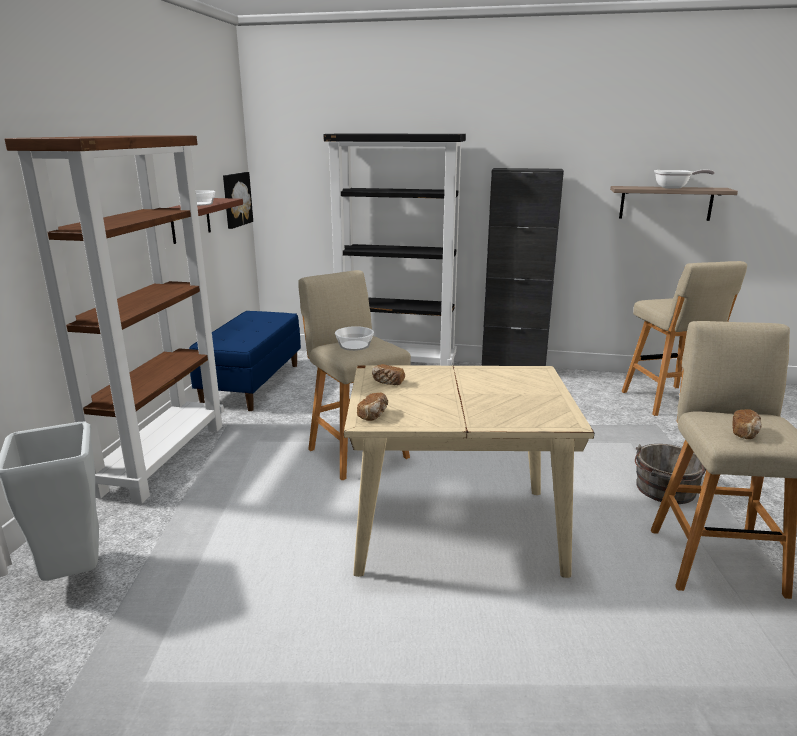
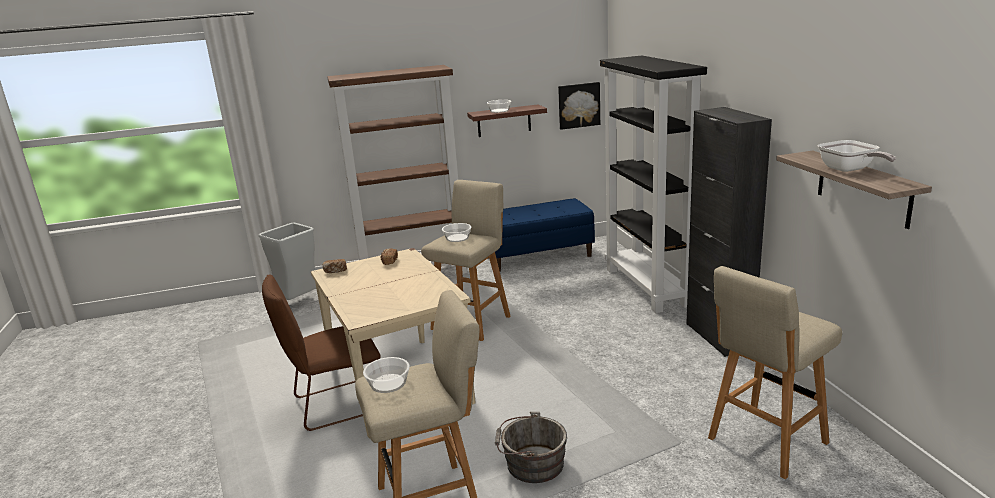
camera: 65 degrees right, 0 degrees up
bread [732,409,762,439] -> bowl [363,357,410,393]
none -> brown chair [262,275,381,431]

